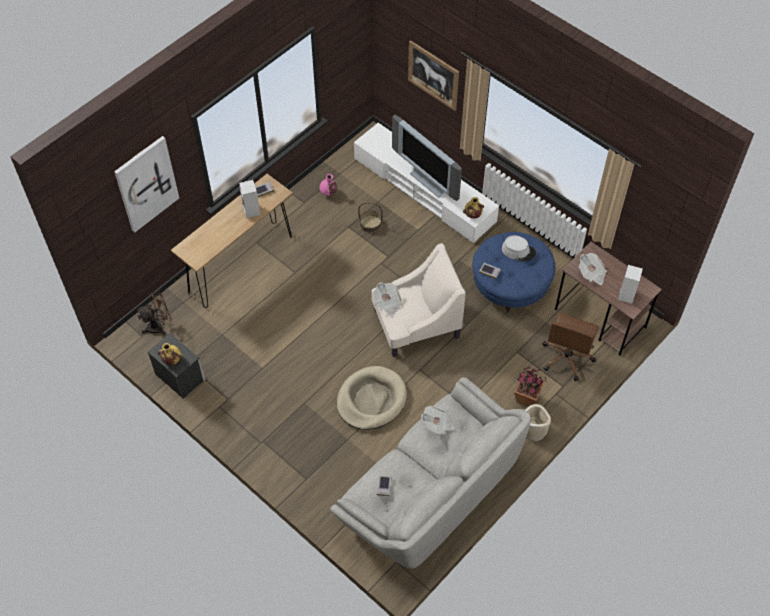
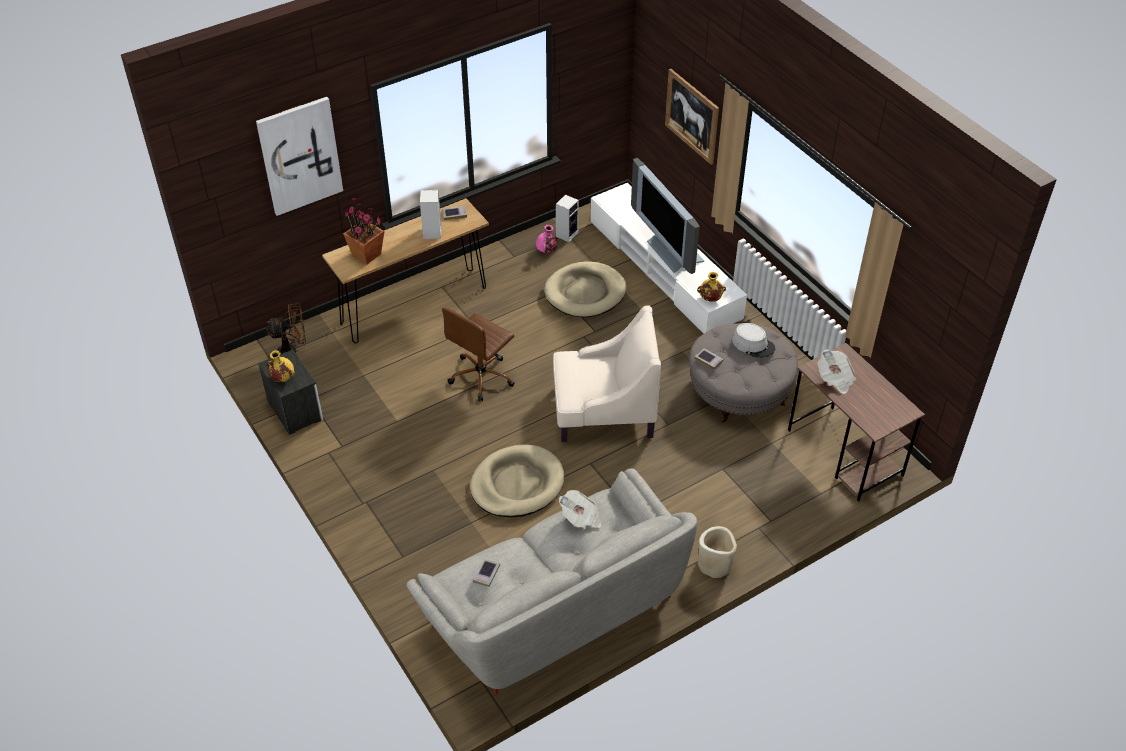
camera: 15 degrees right, 10 degrees down
basket [358,202,383,233] -> beige dog bed [544,261,627,317]
newspaper [373,282,403,316] -> none
blue ottoman [472,232,555,314] -> grey ottoman [689,323,798,422]
potted plant [514,367,547,407] -> potted plant moved to [343,197,384,264]
brown office chair [542,313,599,381] -> brown office chair moved to [442,308,515,401]
speaker [618,265,643,304] -> speaker moved to [556,195,579,242]

